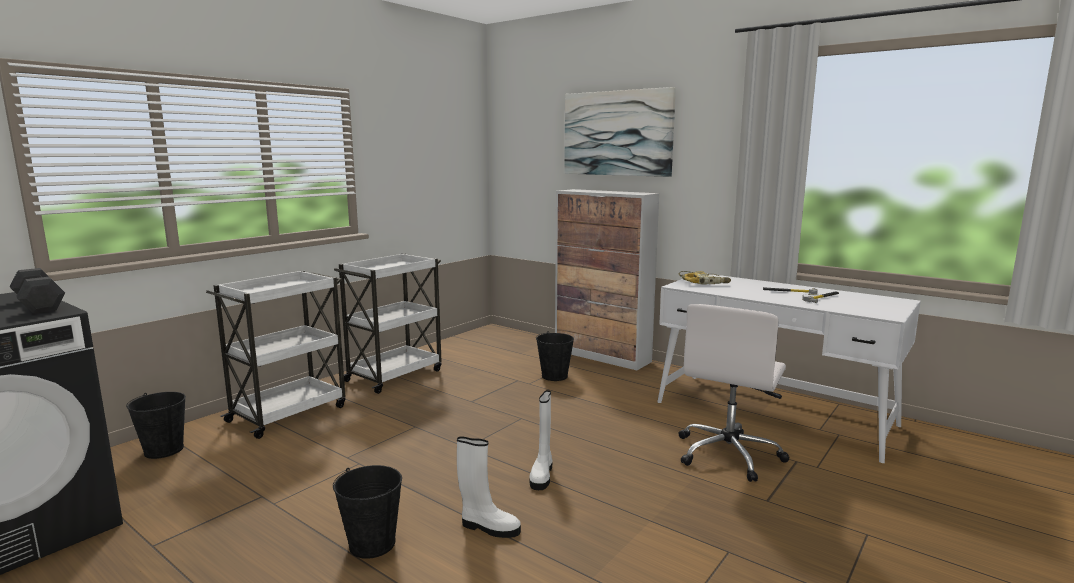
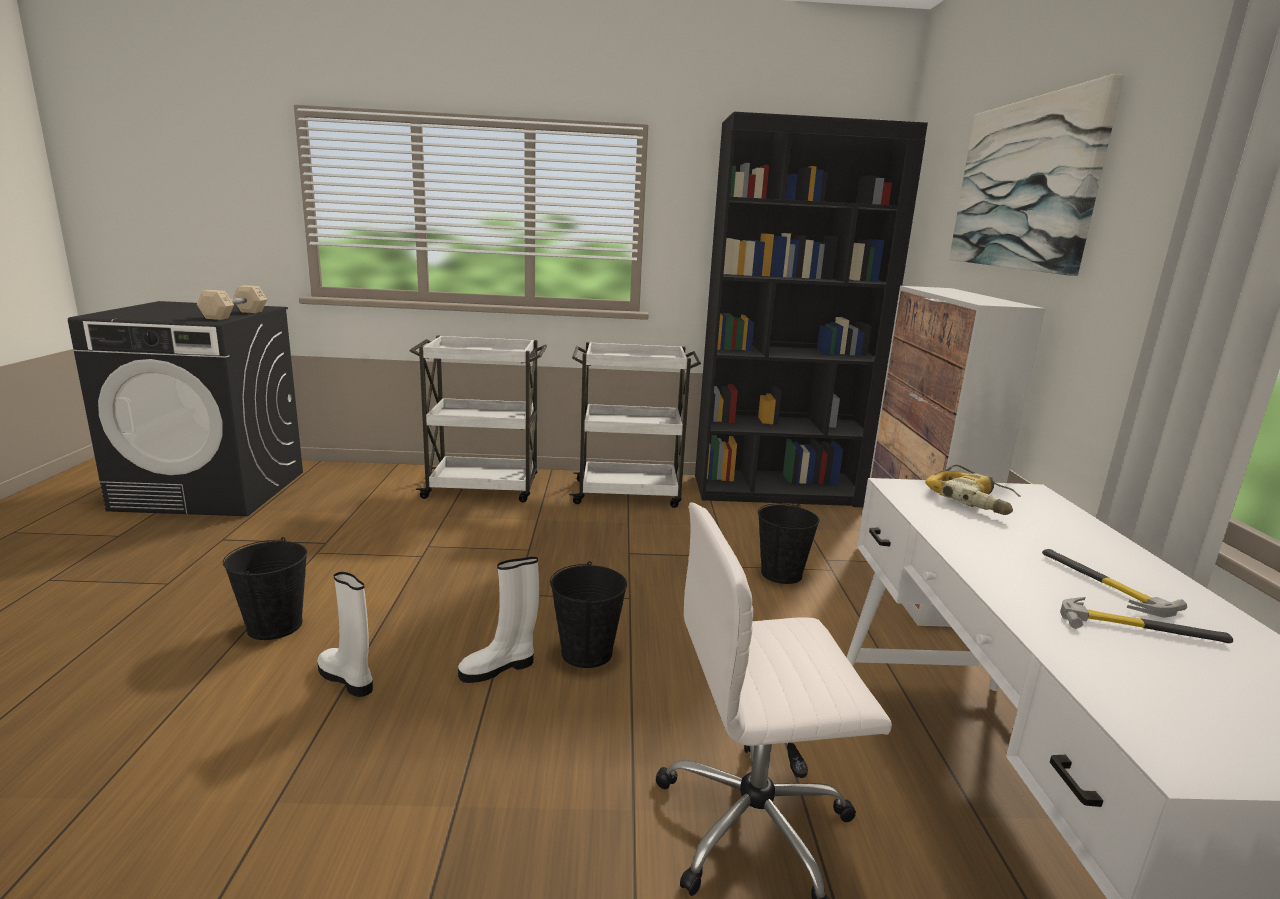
camera: 50 degrees right, 5 degrees up
black dumbbell [10,268,65,313] -> beige dumbbell [197,285,267,320]
black bucket [126,392,186,459] -> black bucket moved to [550,561,627,668]
white boot [457,437,521,538] -> white boot turned 150 degrees clockwise [317,572,373,697]
none -> black bookcase [695,112,928,507]

